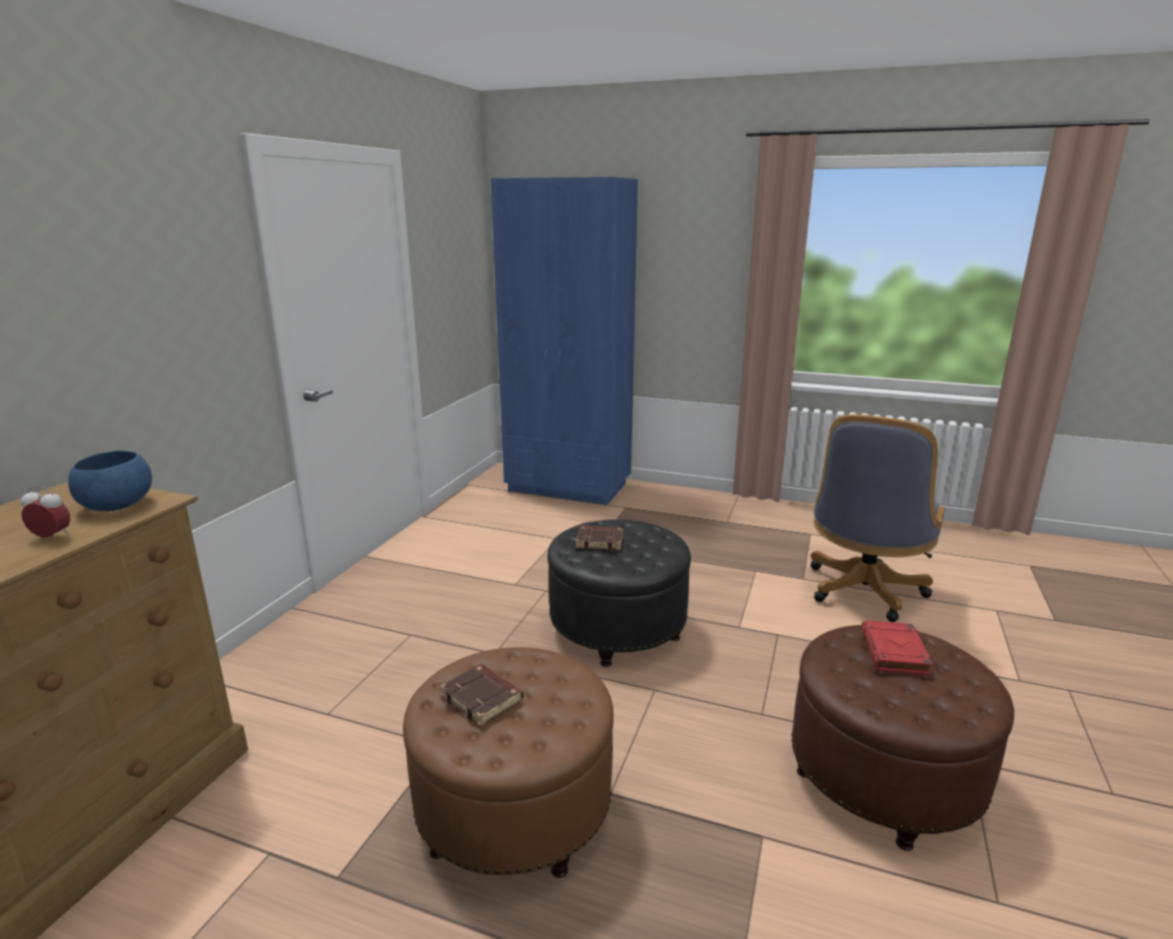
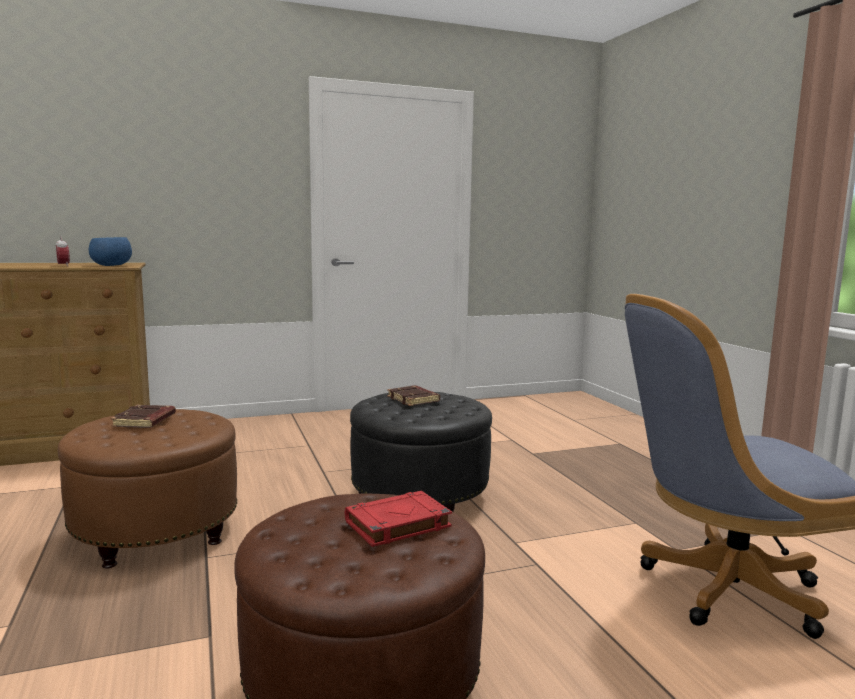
camera: 50 degrees right, 10 degrees down
blue wardrobe [491,177,638,506] -> none

